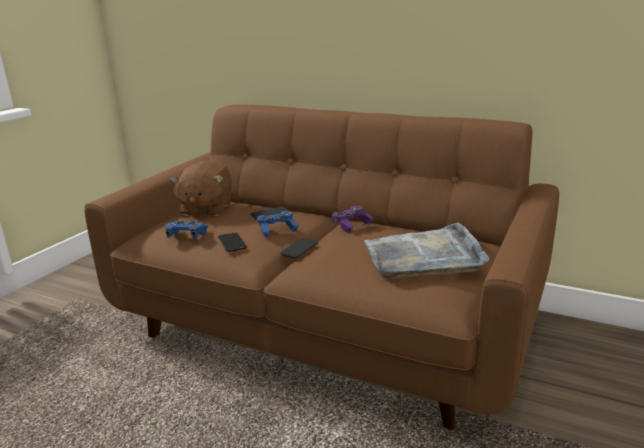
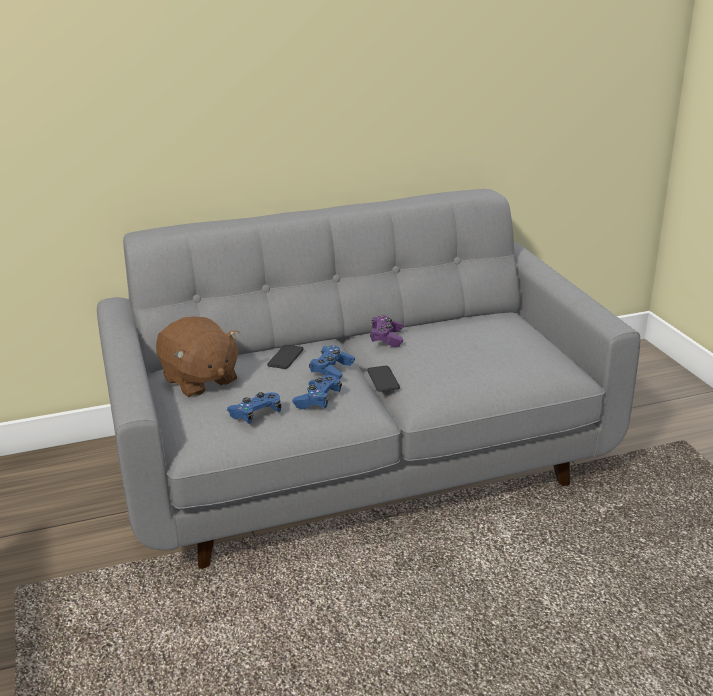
camera: 45 degrees left, 5 degrees up
brown sofa [85,104,559,430] -> grey sofa [97,189,640,569]
phone [218,232,247,252] -> blue game controller [292,375,342,409]
grey tray [364,222,489,278] -> none

